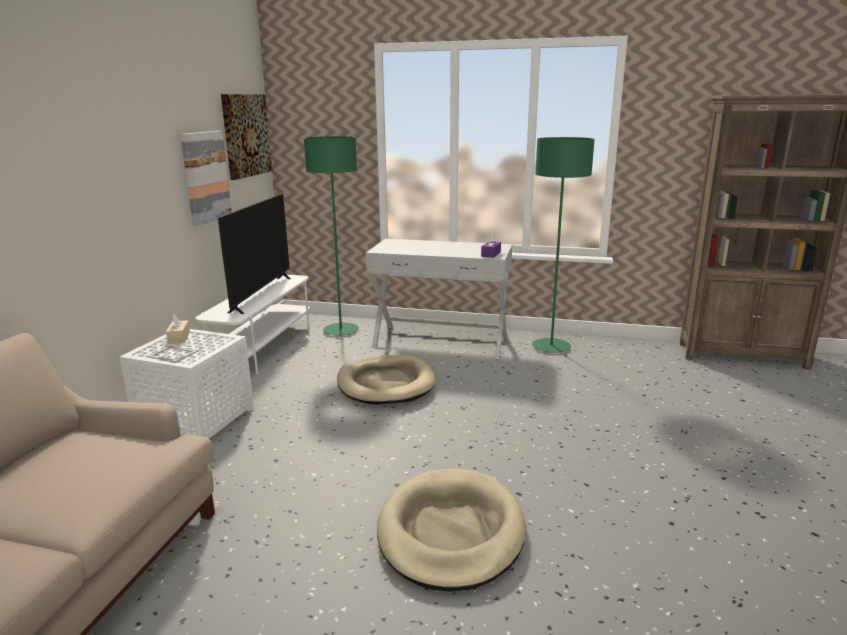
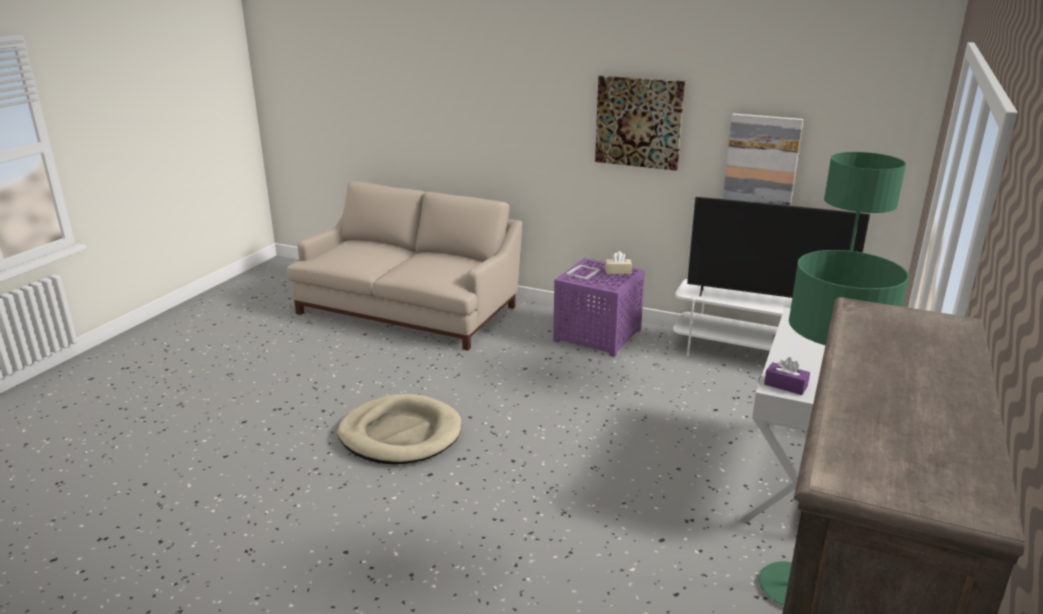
camera: 100 degrees right, 5 degrees up
white side table [119,329,254,439] -> purple side table [553,258,645,357]
picture [221,94,272,180] -> picture moved to [595,76,685,171]
beige dog bed [337,354,436,405] -> none

